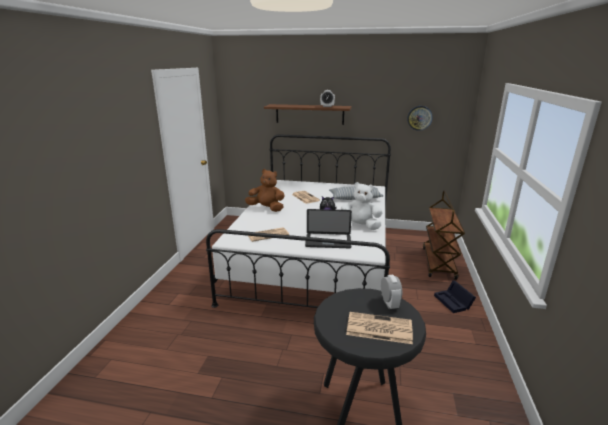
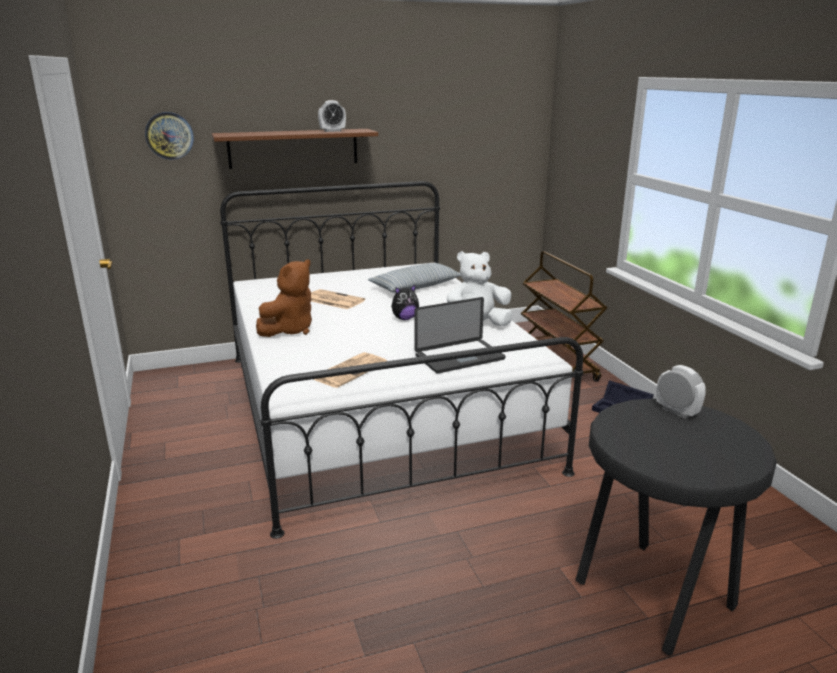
camera: 30 degrees left, 0 degrees up
brown plush toy [245,169,285,212] -> brown plush toy turned 135 degrees clockwise [256,259,312,337]
newspaper [346,312,413,344] -> none
wall clock [407,106,433,131] -> wall clock moved to [145,112,194,160]

